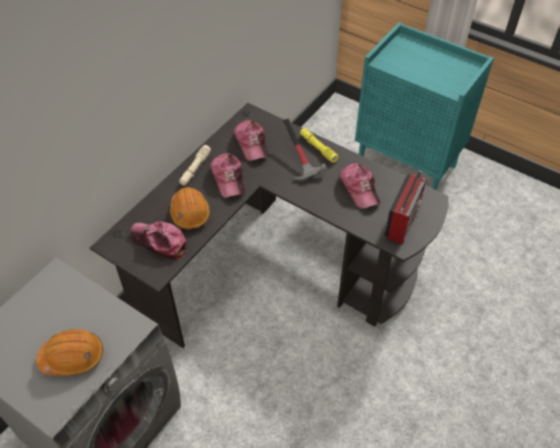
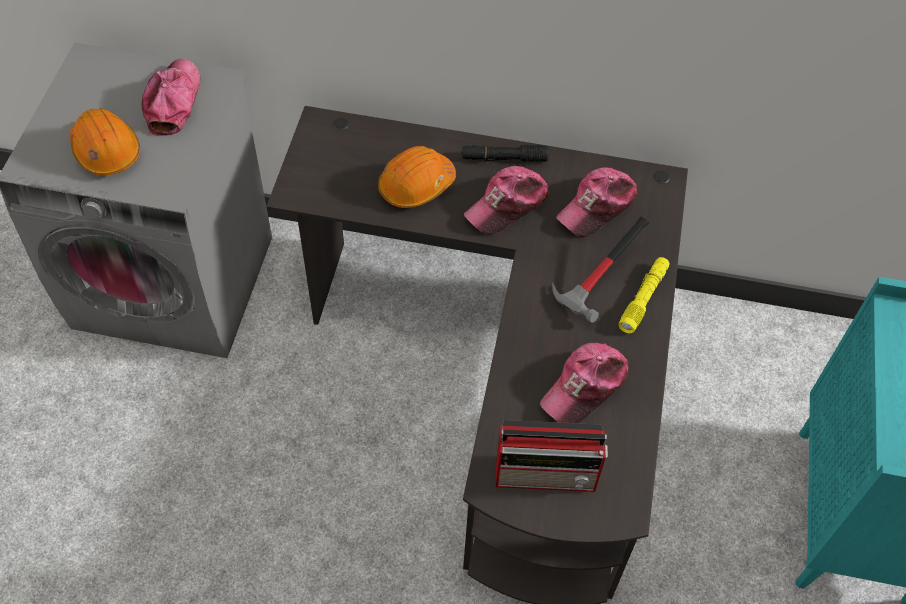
camera: 65 degrees right, 5 degrees up
cap [130,221,187,260] -> cap moved to [142,59,200,136]
beige flashlight [179,145,211,185] -> black flashlight [462,145,548,162]

